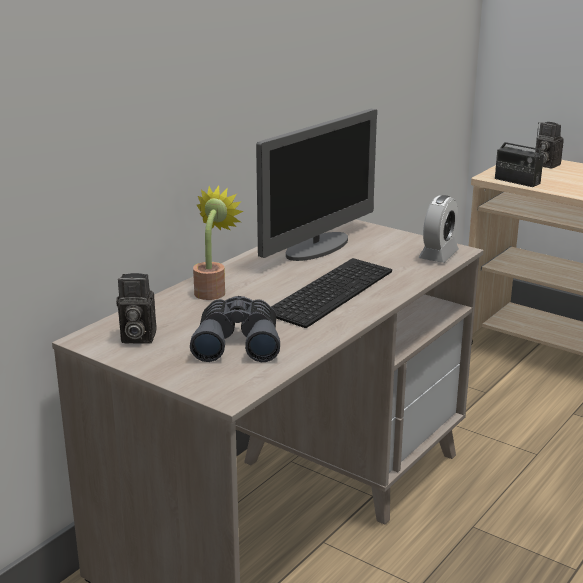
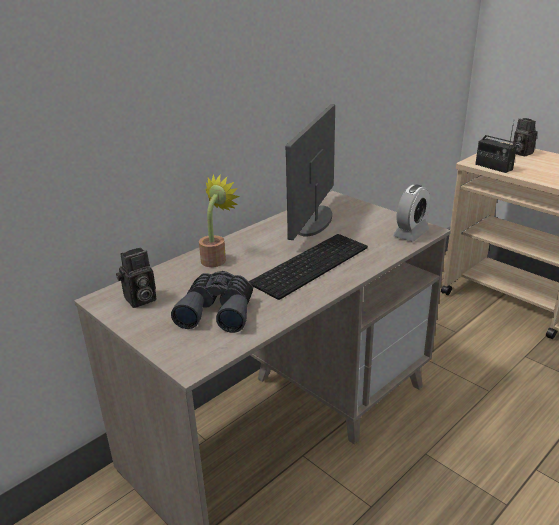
camera: 10 degrees right, 5 degrees up
camera [116,273,157,344] -> camera turned 45 degrees counterclockwise [116,247,156,308]
monitor [256,109,377,261] -> monitor turned 150 degrees clockwise [286,104,335,240]

